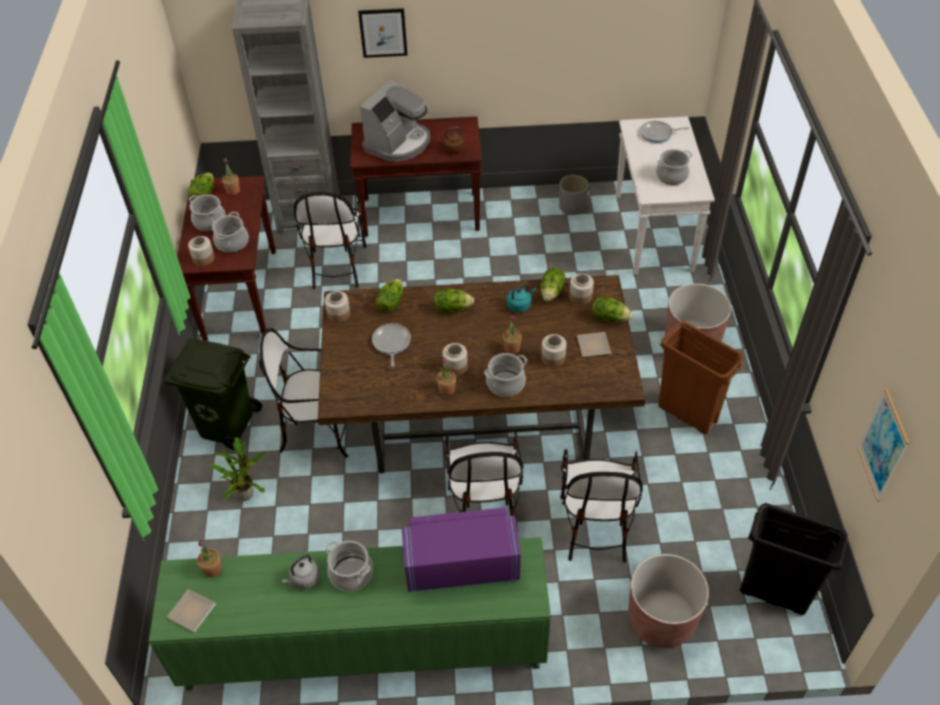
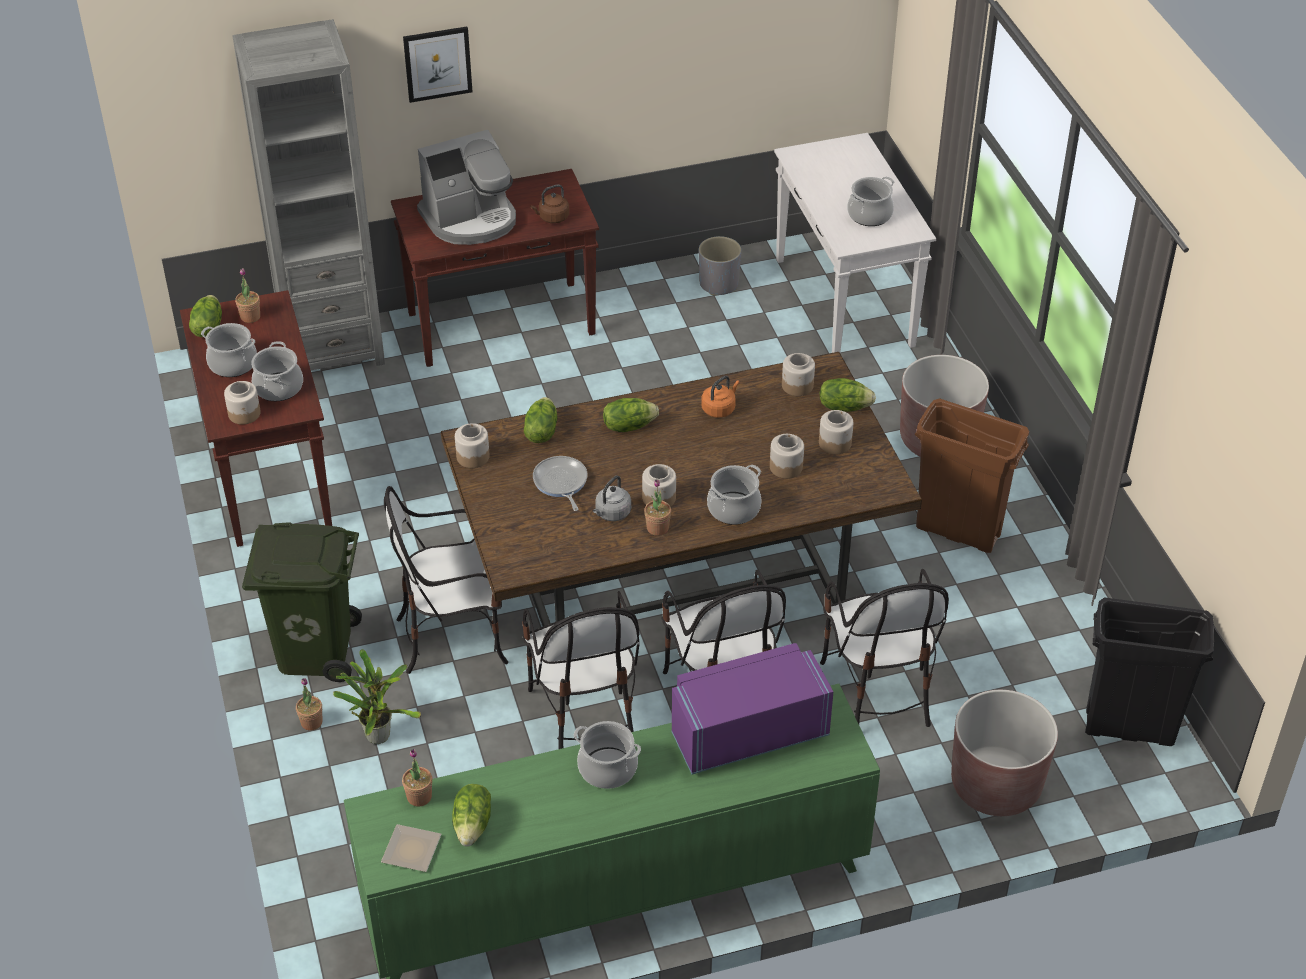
camera: 15 degrees left, 5 degrees down
grey kettle [281,554,320,589] -> grey kettle moved to [593,476,631,521]
chair [294,192,367,289] -> chair moved to [522,591,640,749]
coffee machine [360,80,430,161] -> coffee machine turned 45 degrees clockwise [417,130,516,245]
potted plant [503,315,522,354] -> potted plant moved to [296,678,323,730]
turquoise kettle [507,283,536,312] -> orange kettle [701,376,740,418]
lettuce [541,268,565,301] -> lettuce moved to [452,784,491,847]
plate [577,332,611,357] -> jar [819,410,853,454]
frying pan [640,121,689,143] -> none
picture [858,388,910,501] -> none

